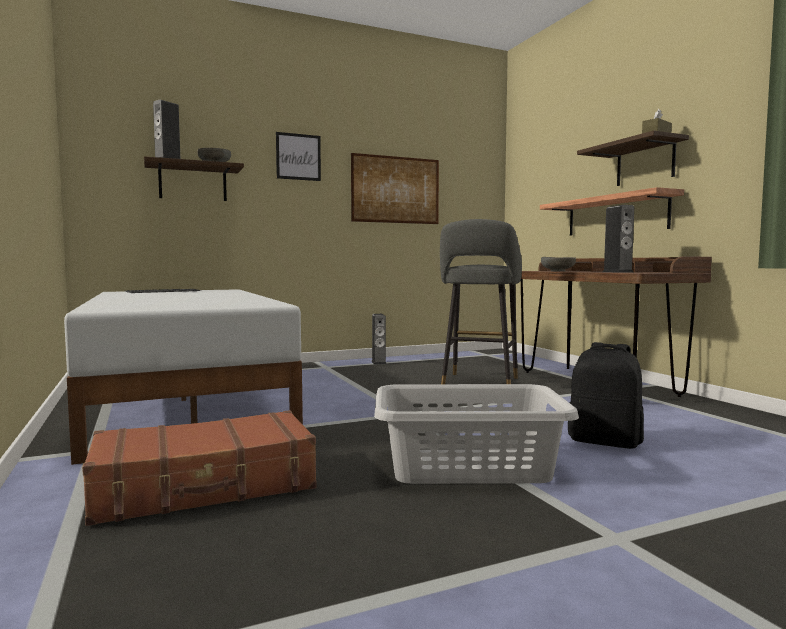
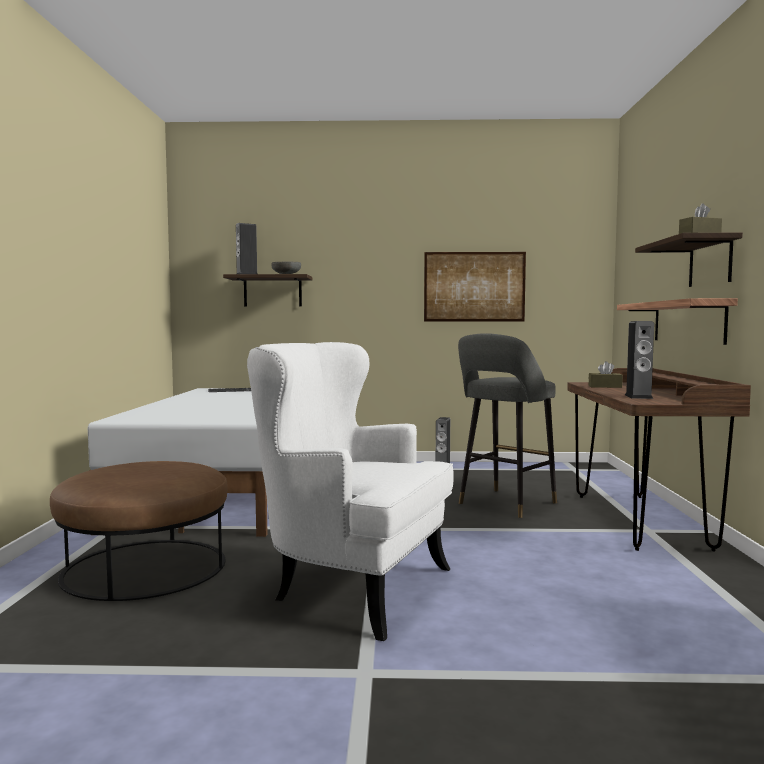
camera: 25 degrees right, 0 degrees up
brown suitcase [82,410,317,526] -> brown ottoman [50,461,228,601]
picture [276,132,321,181] -> none
grey laundry basket [374,384,579,484] -> white armchair [247,342,454,641]
grey bowl [541,257,576,271] -> brown tissue box [588,361,623,388]
black backpack [568,342,644,449] -> none

